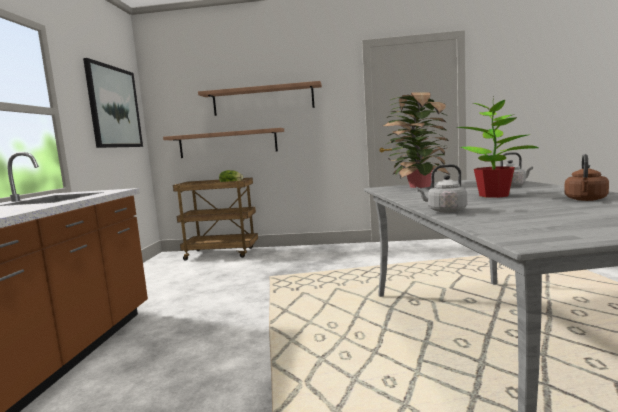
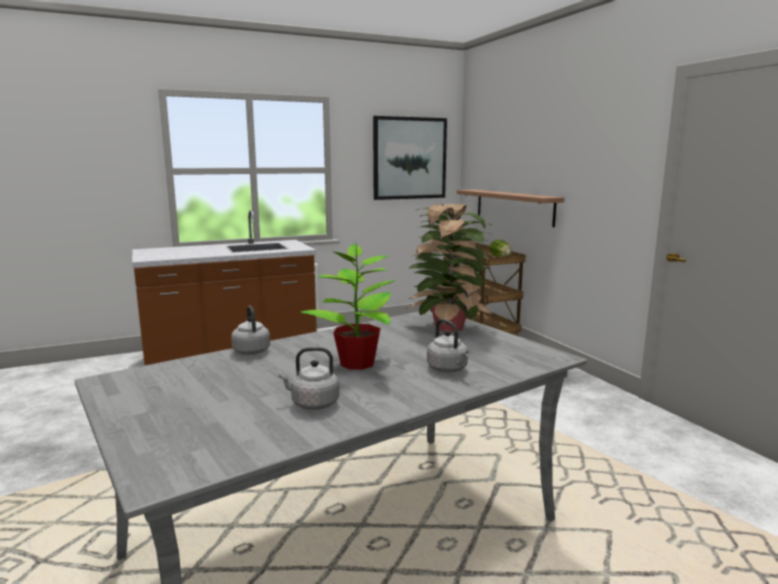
camera: 60 degrees right, 5 degrees up
shelf [198,81,322,116] -> none
brown kettle [564,154,609,201] -> grey kettle [278,347,339,410]

